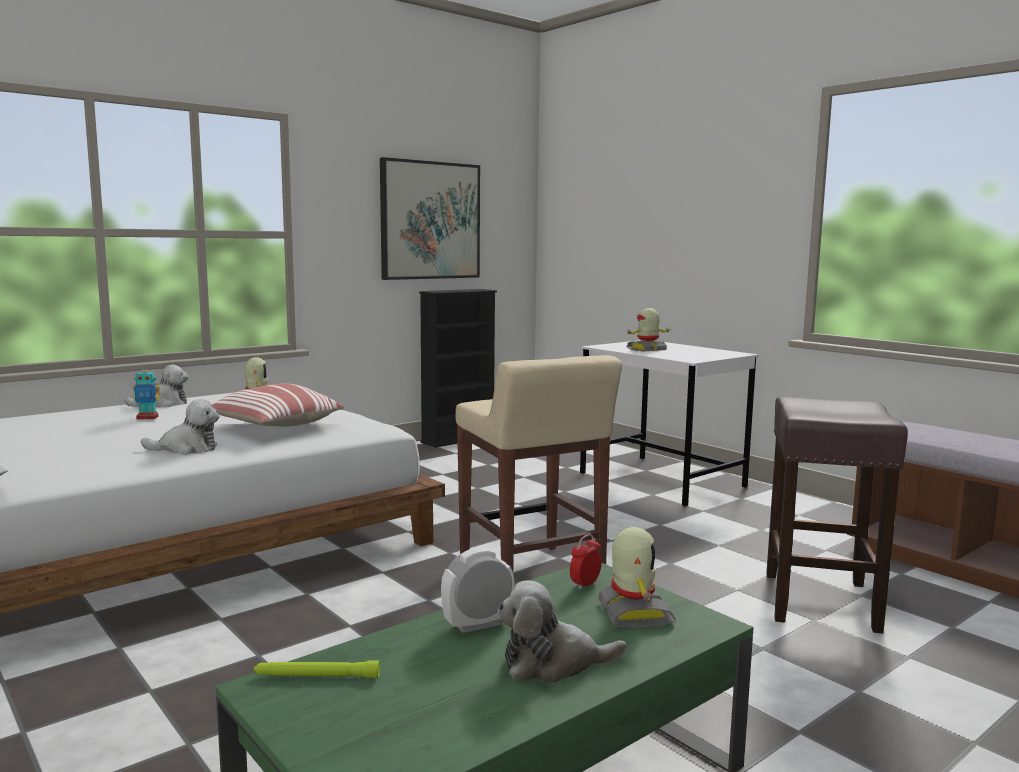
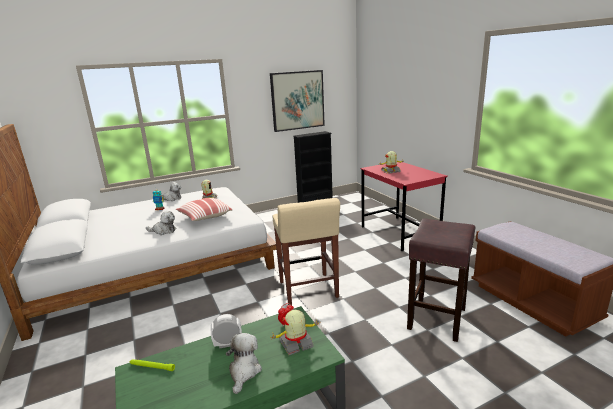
camera: 15 degrees right, 10 degrees up
plush toy [498,580,627,683] -> plush toy turned 90 degrees clockwise [226,333,262,394]
white desk [580,340,759,507] -> red desk [361,162,448,252]
toy robot [598,527,676,627] -> toy robot turned 120 degrees counterclockwise [271,310,319,355]

